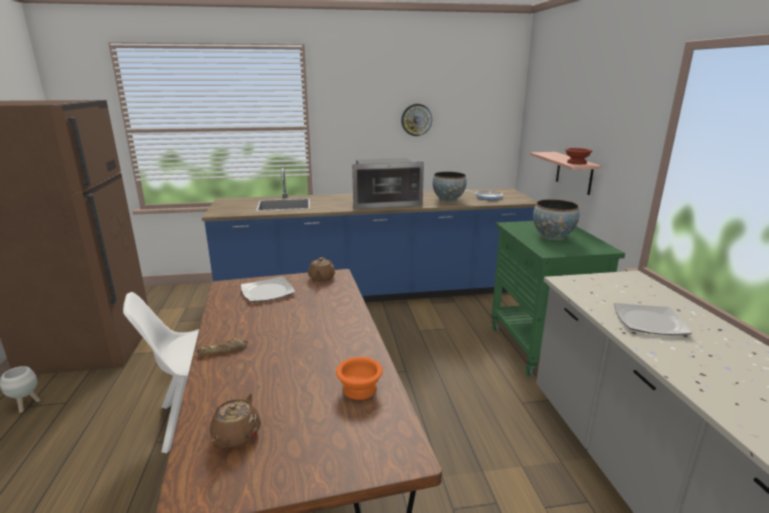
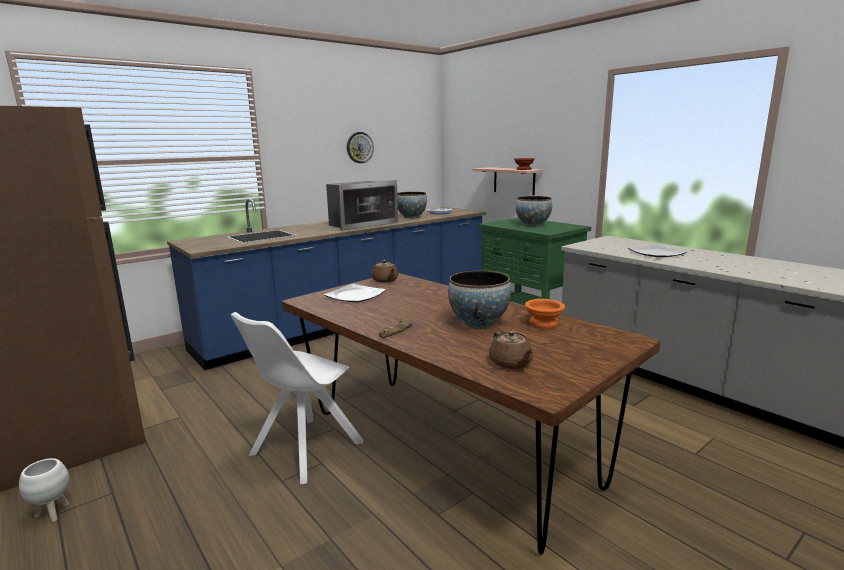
camera: 30 degrees left, 5 degrees down
none -> bowl [448,271,511,329]

